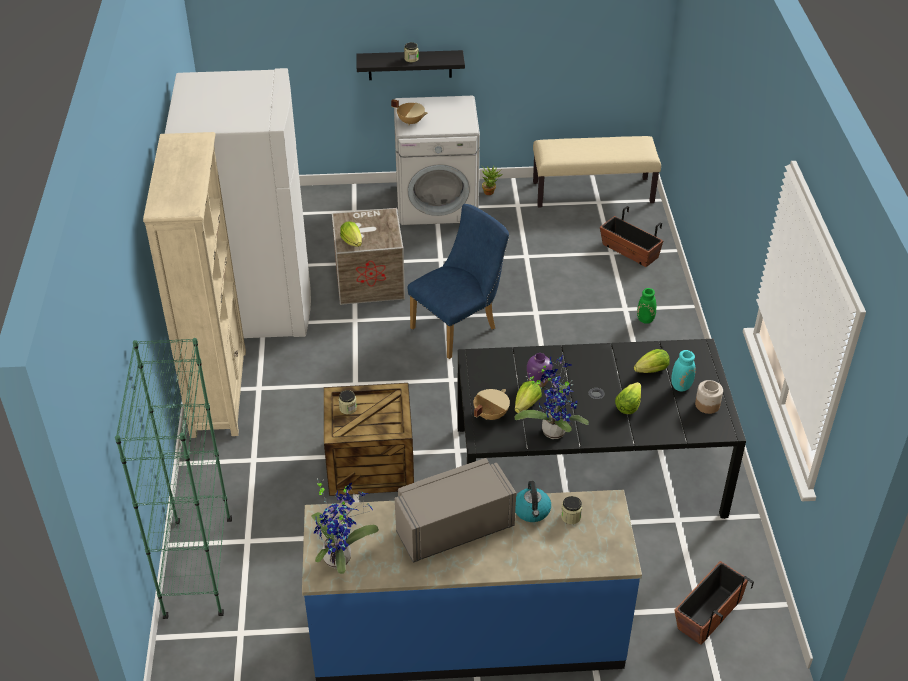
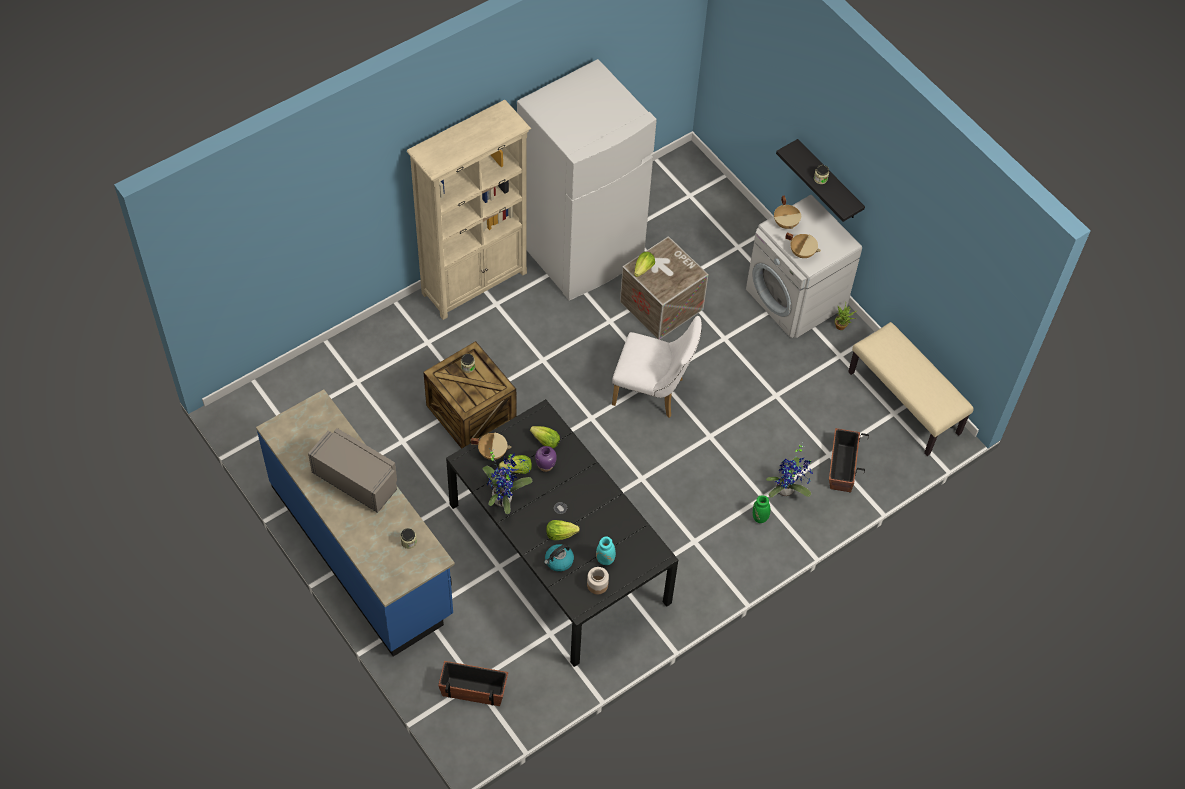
camera: 55 degrees right, 15 degrees up
green bookcase [115,338,232,619] -> none
potted plant [311,478,379,574] -> potted plant moved to [766,443,813,497]
blue chair [408,204,509,359] -> white chair [612,316,702,418]
kettle [515,481,551,522] -> kettle moved to [544,544,574,572]
lettuce [634,349,670,373] -> lettuce moved to [530,426,560,448]
none -> beige cooking pot [785,232,821,258]

